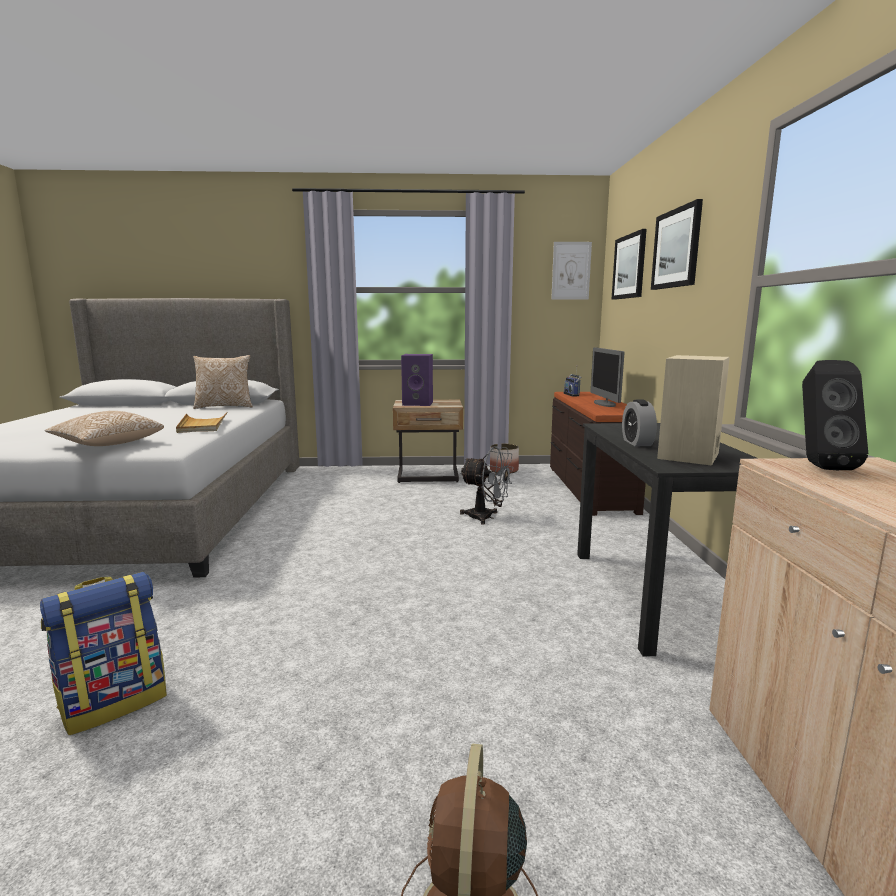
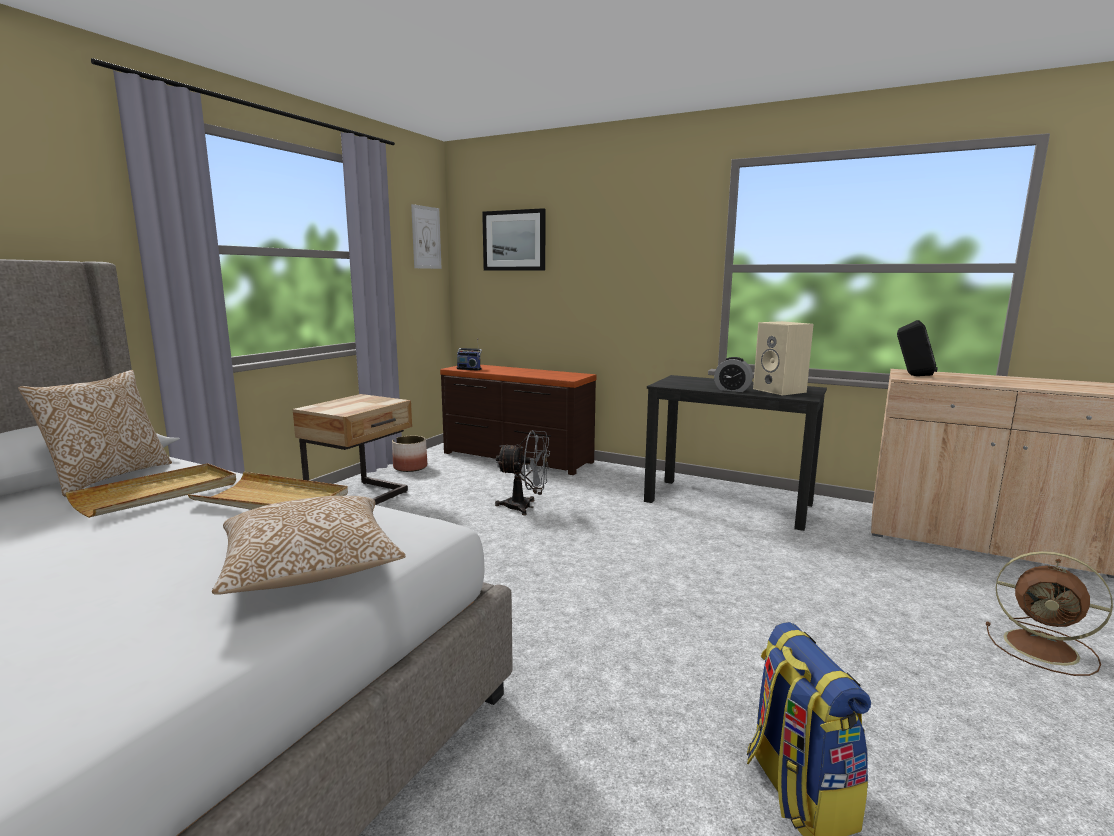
camera: 60 degrees left, 0 degrees up
purple speaker [401,354,433,406] -> none
grey fan [460,446,514,525] -> grey fan turned 45 degrees clockwise [495,430,550,515]
monitor [590,347,625,407] -> none
picture [651,199,703,290] -> none
none -> beige tray [65,463,236,518]

